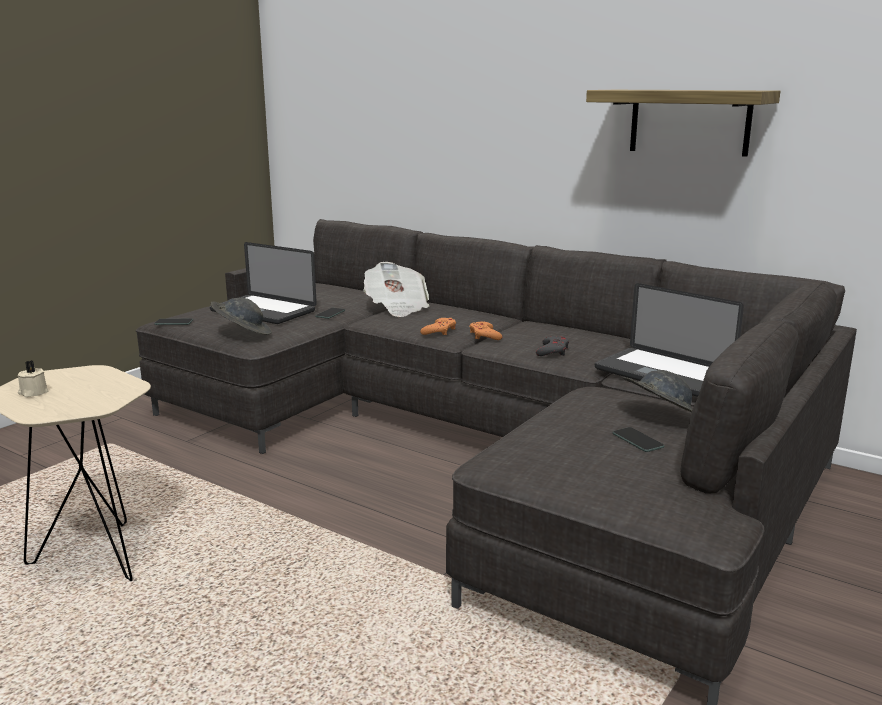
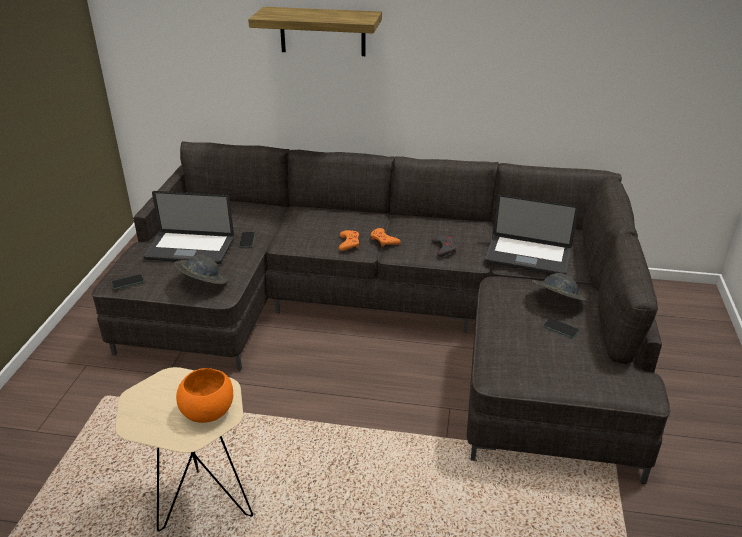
camera: 25 degrees left, 15 degrees up
beige candle [17,360,48,397] -> none
newspaper [364,262,429,317] -> none
shelf [586,90,781,157] -> shelf moved to [248,7,382,56]
none -> orange bowl [176,368,233,423]

